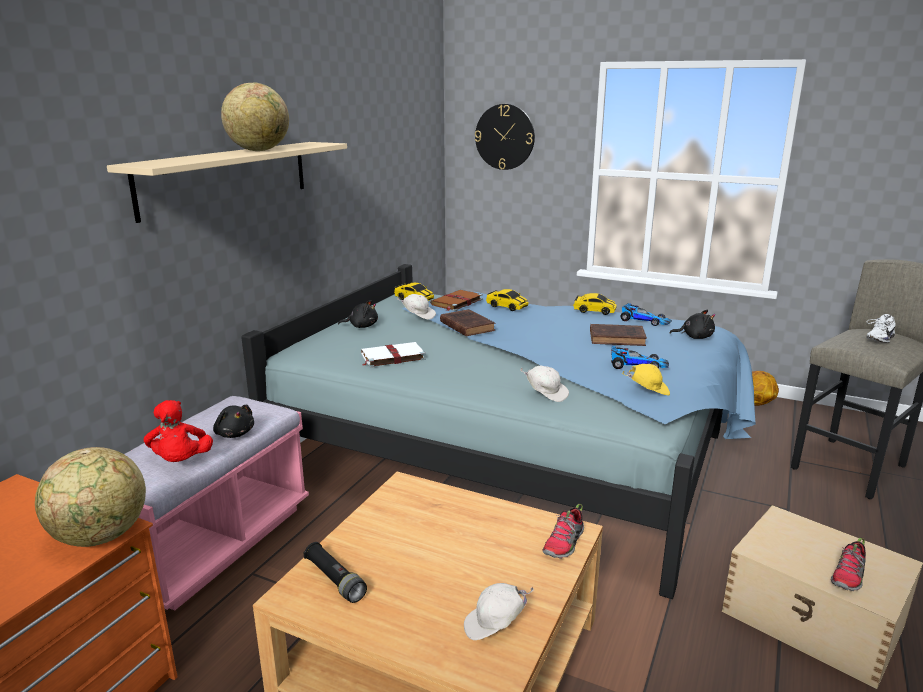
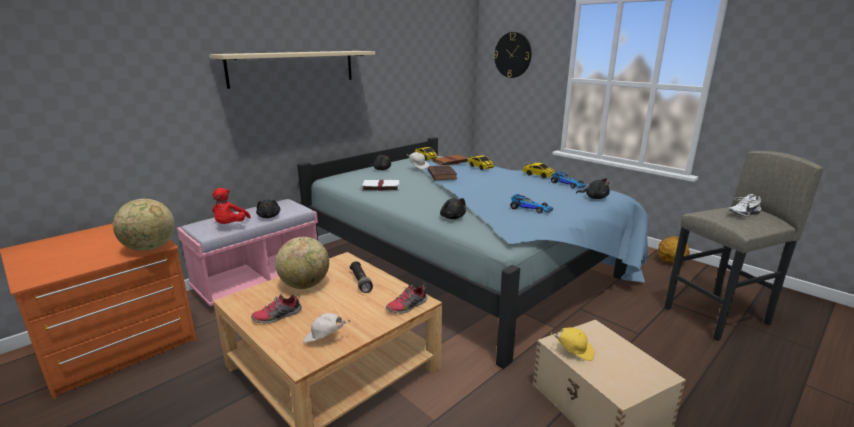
camera: 20 degrees right, 0 degrees up
globe [221,82,289,151] -> globe moved to [276,237,329,289]
black flashlight [303,542,367,603] -> black flashlight moved to [350,261,373,293]
white cap [520,366,569,402] -> black plush toy [440,198,466,219]
brown book [590,324,647,346] -> none
yellow cap [622,364,670,395] -> yellow cap moved to [550,327,594,361]
shoe [831,538,866,591] -> shoe moved to [251,294,302,324]

